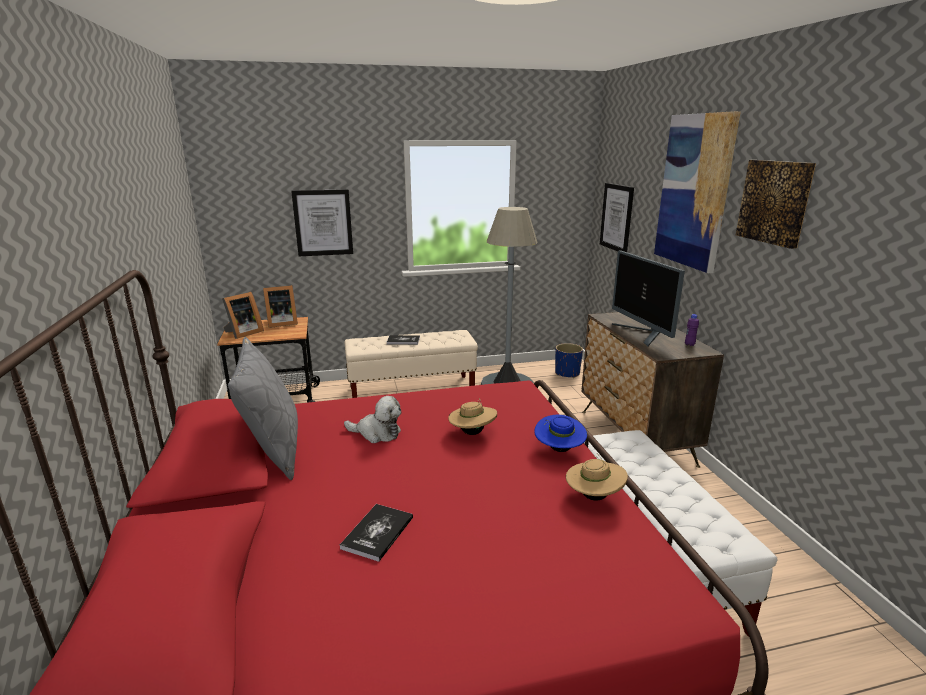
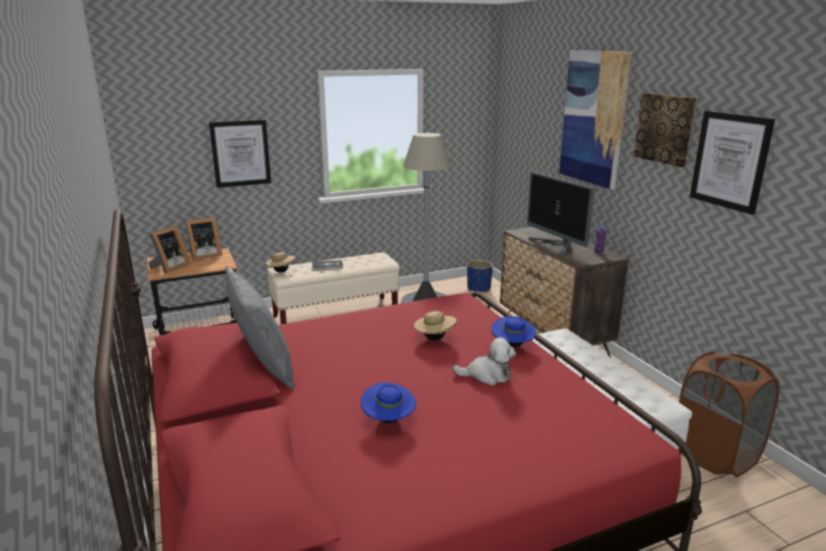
camera: 10 degrees left, 0 degrees up
book [340,504,413,562] -> blue hat [361,383,416,423]
plush toy [344,396,401,443] -> plush toy moved to [453,337,516,385]
beige hat [566,453,628,501] -> beige hat moved to [266,252,296,273]
picture [600,183,634,252] -> picture moved to [690,111,775,215]
none -> brown laundry basket [679,352,780,477]

